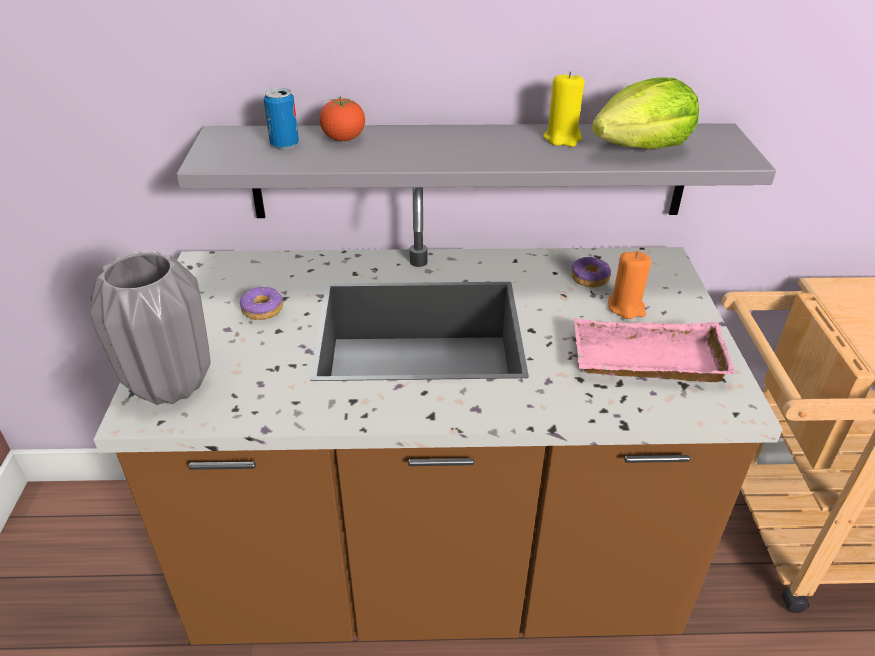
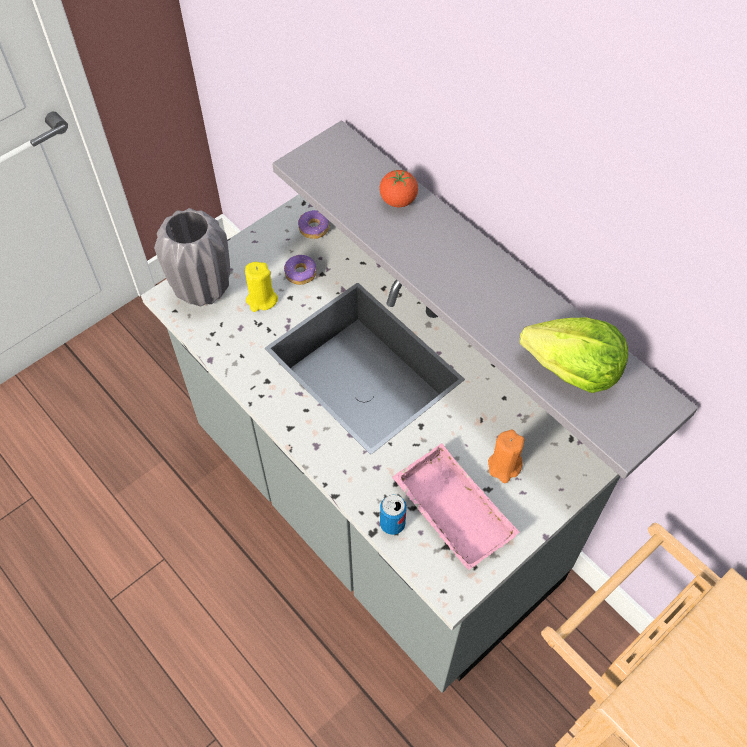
camera: 50 degrees right, 20 degrees up
brown counter [93,187,783,645] -> grey counter [141,194,620,693]
can [264,88,299,149] -> can moved to [380,495,407,535]
yellow candle [543,71,585,147] -> yellow candle moved to [245,262,278,312]
donut [571,257,611,287] -> donut moved to [298,210,329,239]

